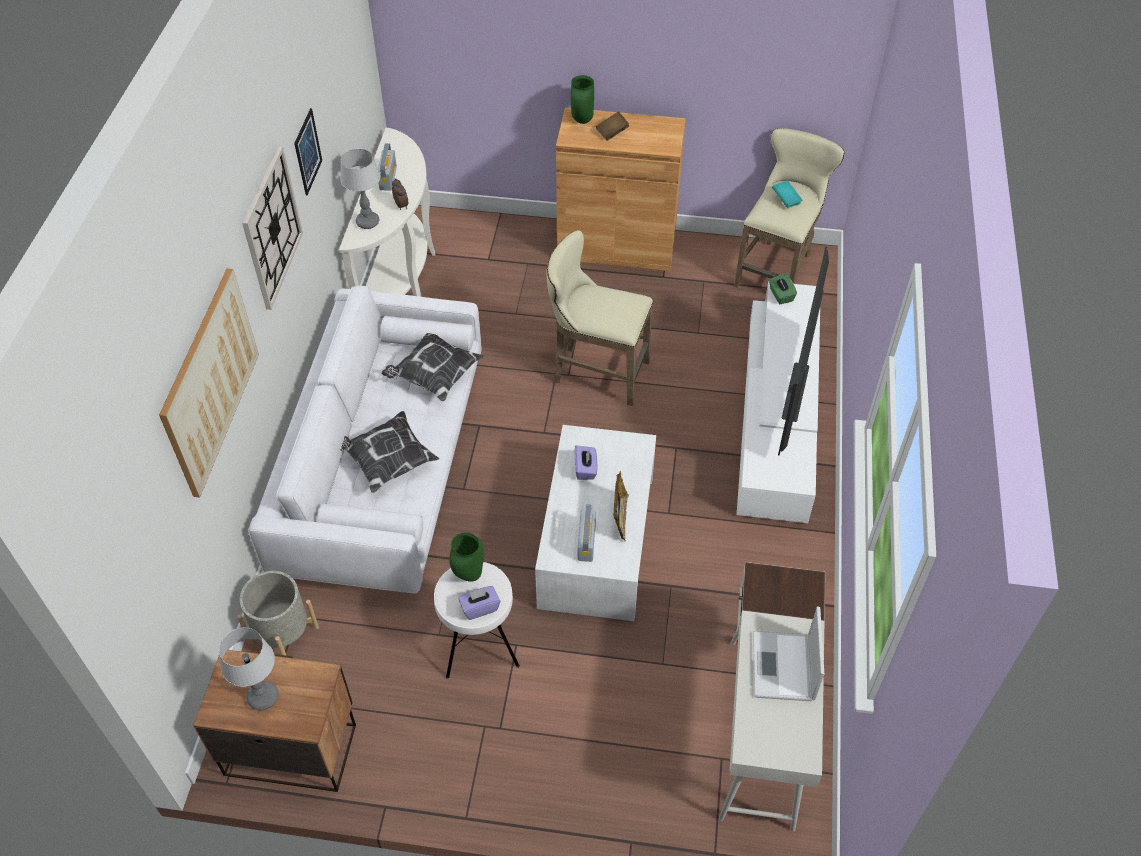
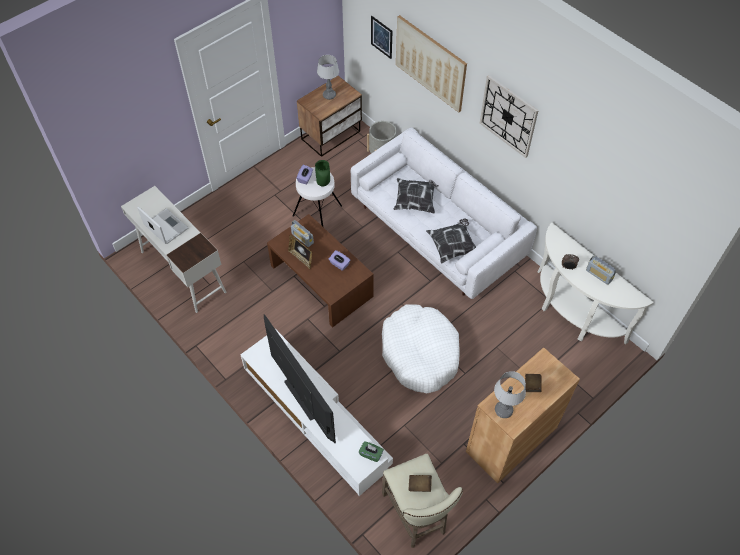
camera: 130 degrees right, 5 degrees up
picture [294,108,322,195] -> picture moved to [371,16,392,59]
table lamp [340,149,380,229] -> table lamp moved to [494,371,526,418]
white coffee table [535,425,656,621] -> brown coffee table [267,214,374,327]
beige stool [547,230,653,406] -> white dog bed [382,304,460,394]
green vase [571,75,594,124] -> none
turquoise book [772,180,803,208] -> brown book [409,475,432,492]

